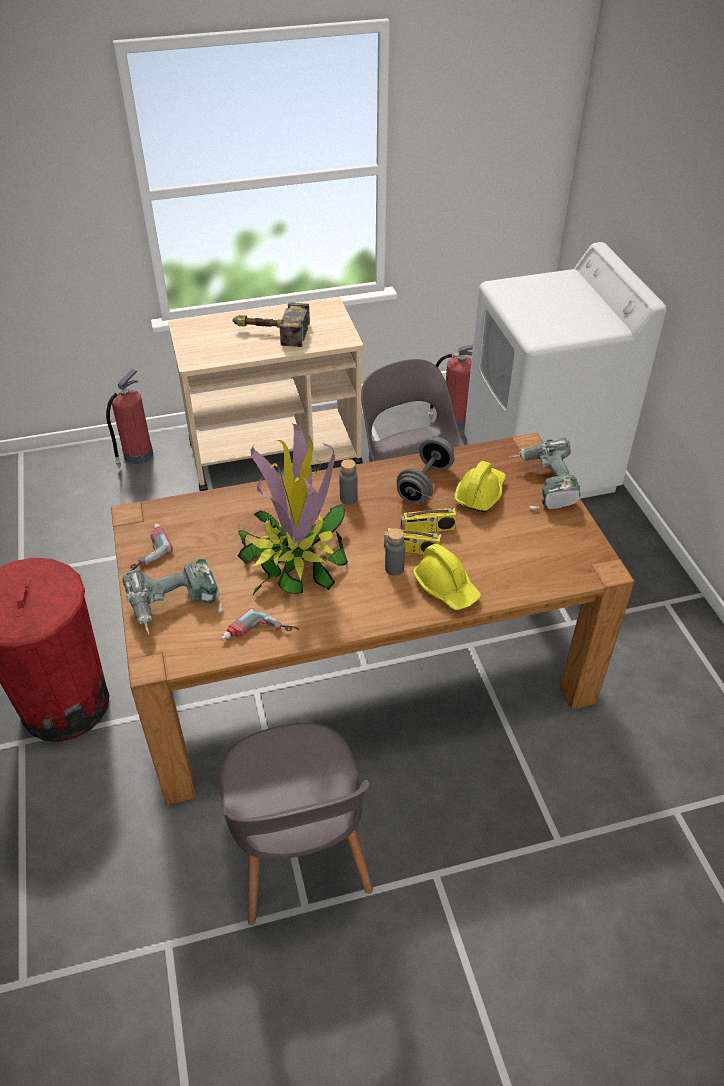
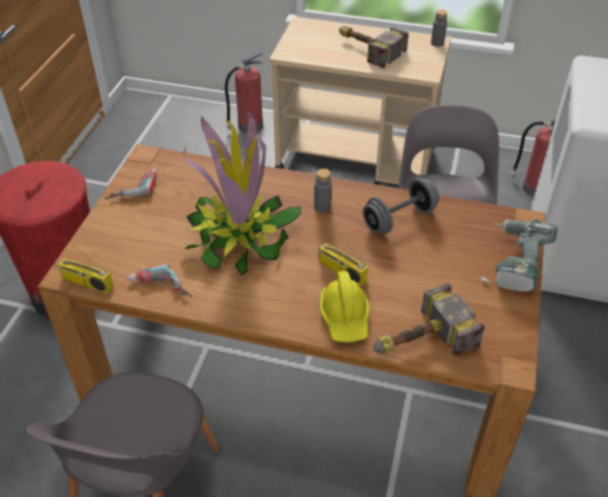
camera: 30 degrees right, 0 degrees up
power drill [123,559,223,634] -> none
grey bottle [385,528,405,576] -> grey bottle moved to [431,10,447,47]
radio [401,489,457,533] -> radio moved to [58,238,114,294]
yellow hard hat [454,461,506,512] -> none
none -> hammer [373,283,485,356]

